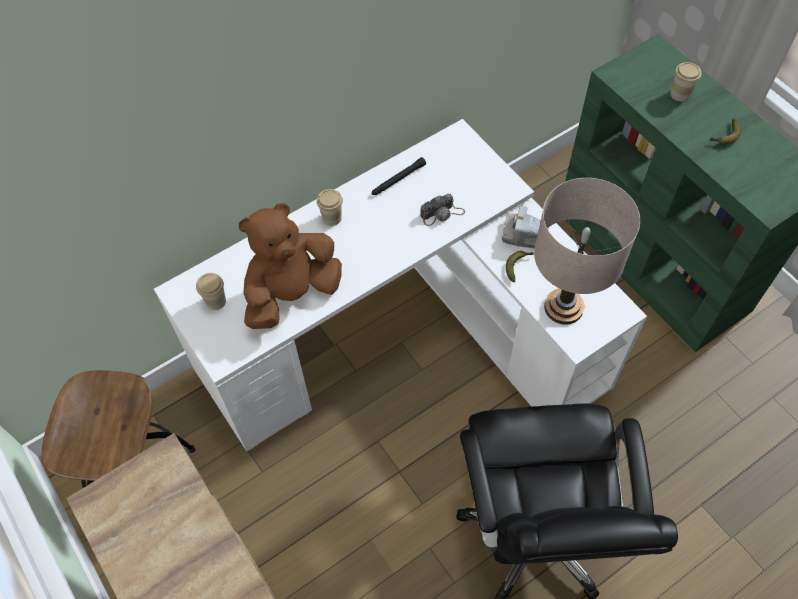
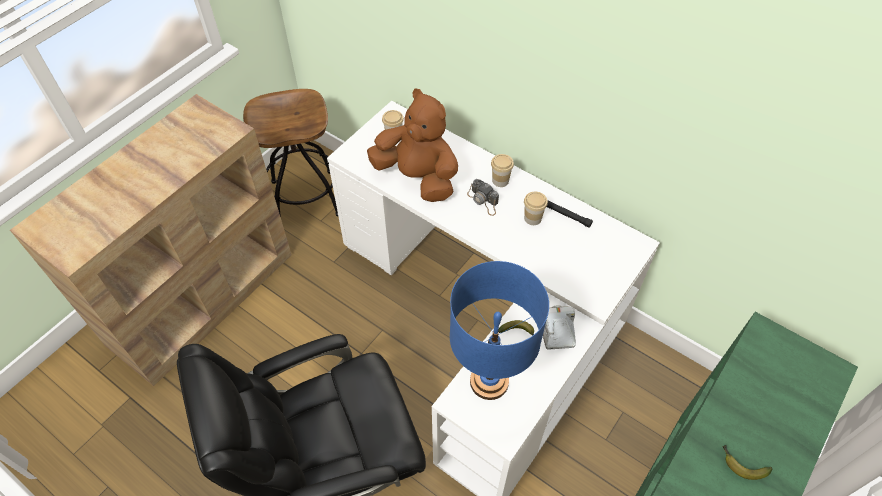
camera: 70 degrees right, 5 degrees down
camera [420,194,465,226] -> camera moved to [467,179,499,216]
beige table lamp [534,178,640,325] -> blue table lamp [450,261,549,400]
cup [670,62,702,102] -> cup moved to [524,192,548,225]

